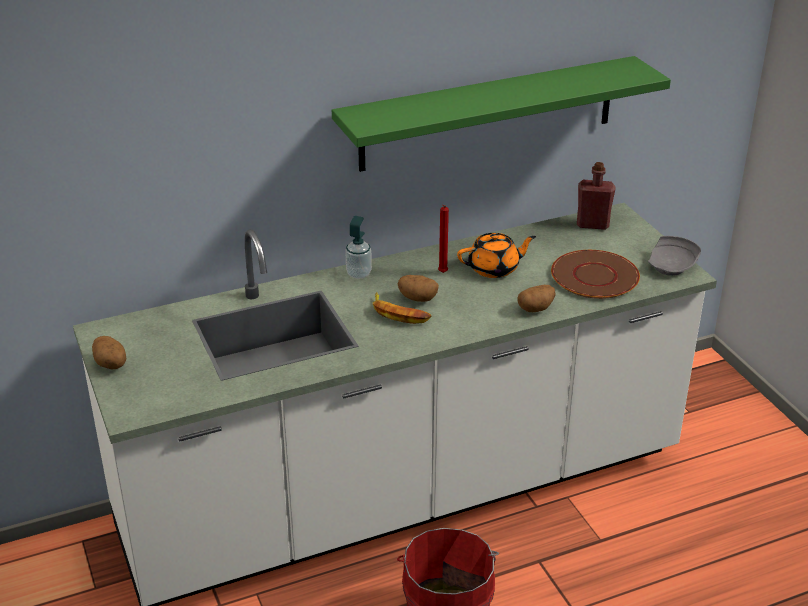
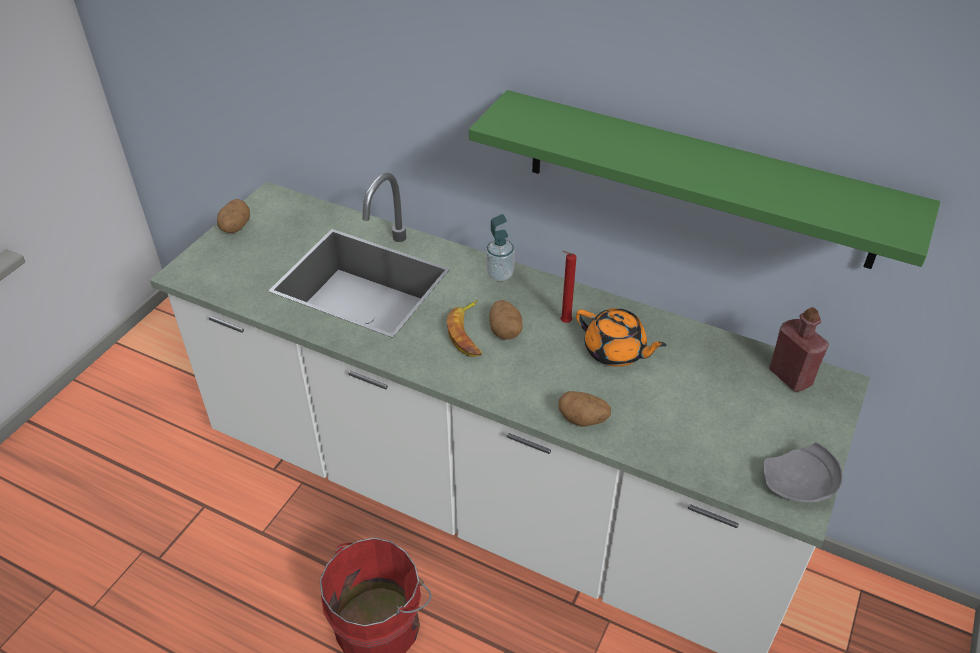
camera: 50 degrees right, 10 degrees up
brown plate [551,250,640,299] -> none

